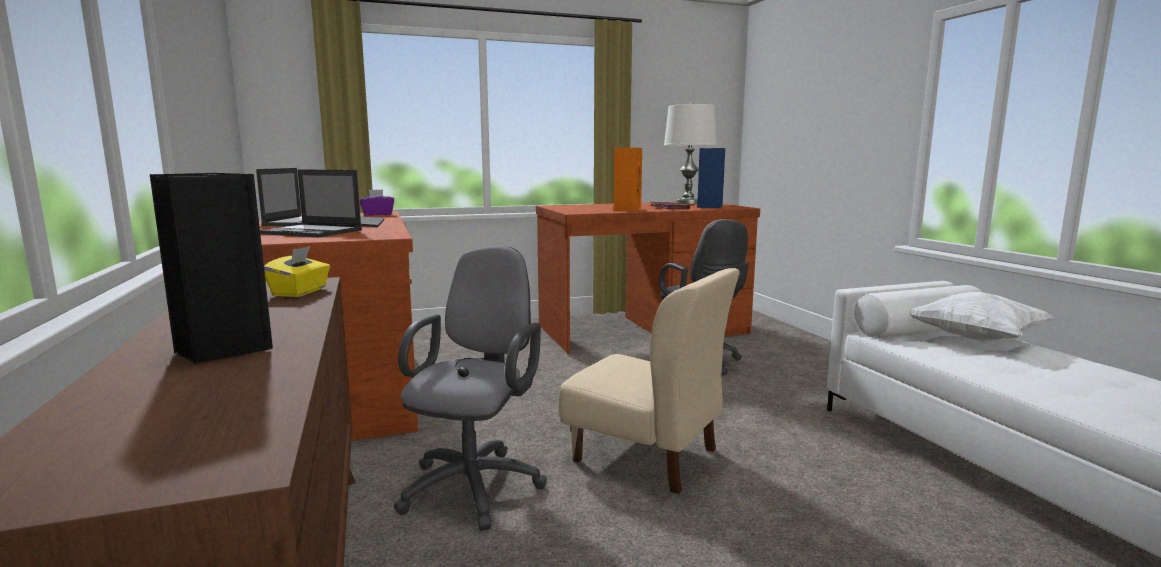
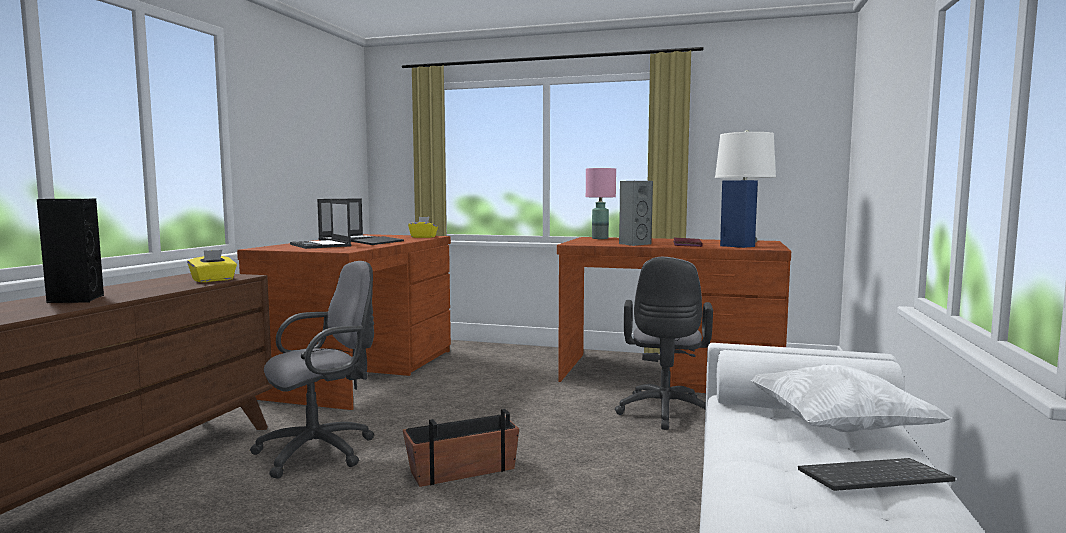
camera: 35 degrees right, 5 degrees down
purple tissue box [360,189,394,216] -> yellow tissue box [408,217,438,238]
beige chair [558,268,739,494] -> planter [403,409,519,487]
orange speaker [614,147,642,211] -> grey speaker [619,181,653,246]
none -> pink table lamp [586,168,616,239]
none -> keyboard [798,458,955,491]

